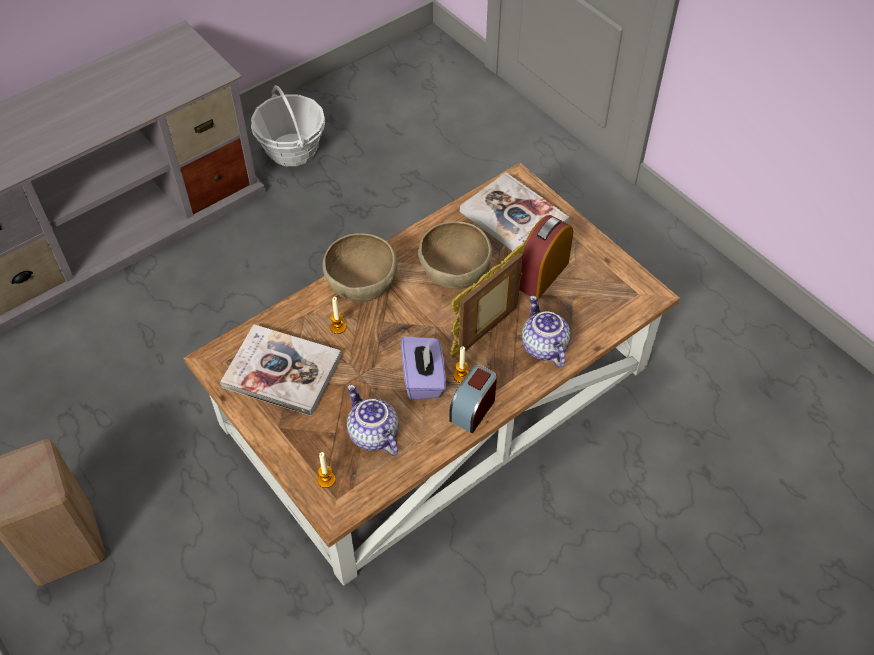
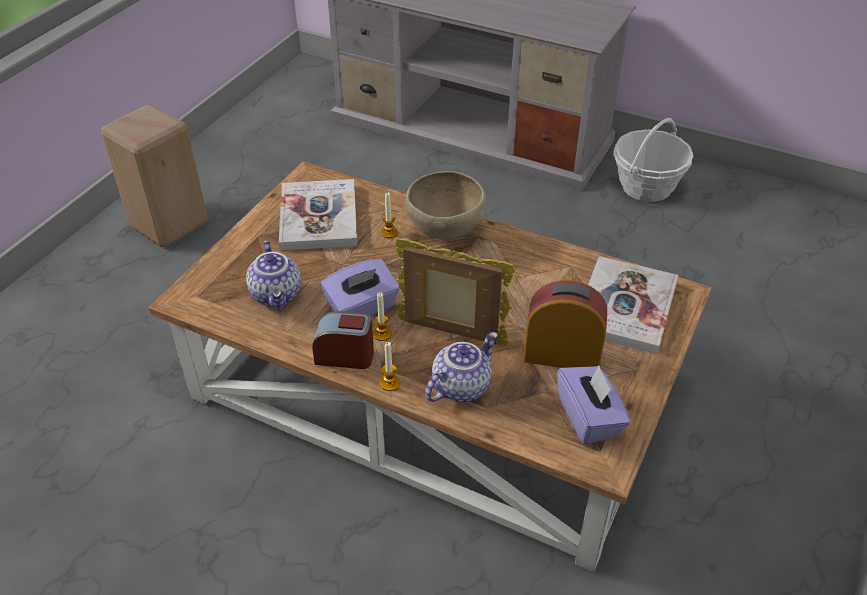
camera: 65 degrees right, 10 degrees down
candle [317,452,336,488] -> candle moved to [380,342,400,391]
teapot [347,384,399,456] -> teapot turned 135 degrees clockwise [246,241,301,309]
brown bowl [419,221,493,289] -> none
none -> purple tissue box [557,366,631,445]

